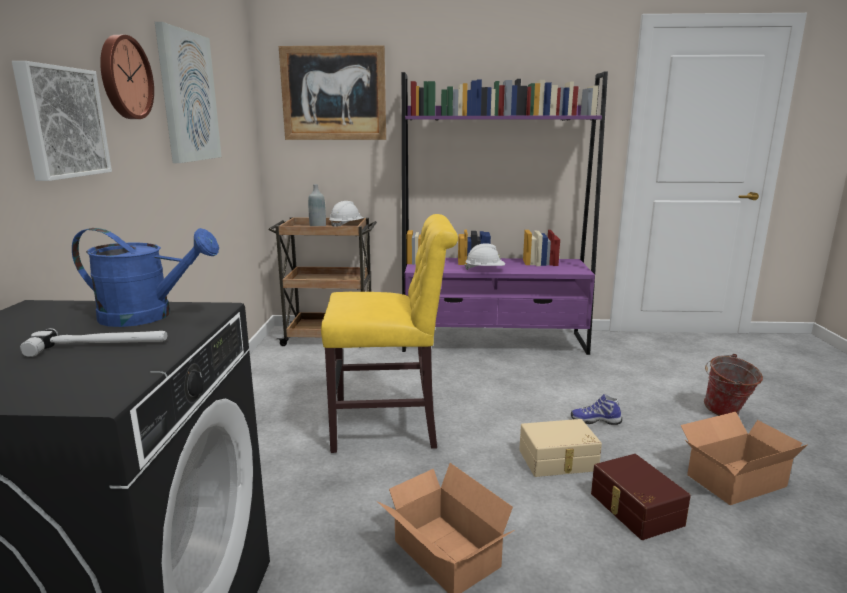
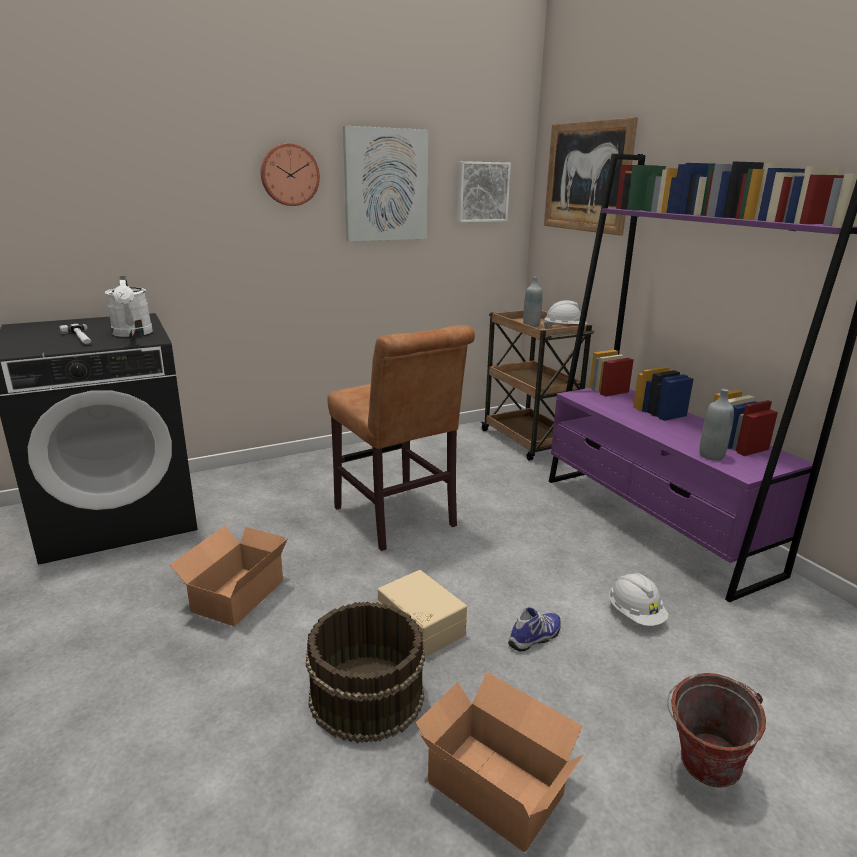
camera: 60 degrees right, 5 degrees up
picture [12,61,112,181] -> picture moved to [457,161,511,222]
blue watering can [72,228,219,327] -> white watering can [105,276,153,337]
yellow chair [321,214,458,453] -> brown chair [327,325,475,551]
white hard hat [465,243,505,270] -> white hard hat moved to [609,573,668,626]
shoe [571,394,622,425] -> shoe turned 75 degrees clockwise [508,607,561,652]
brown storage box [591,454,691,540] -> brown bucket [306,601,425,743]
none -> grey bottle [699,389,734,460]

